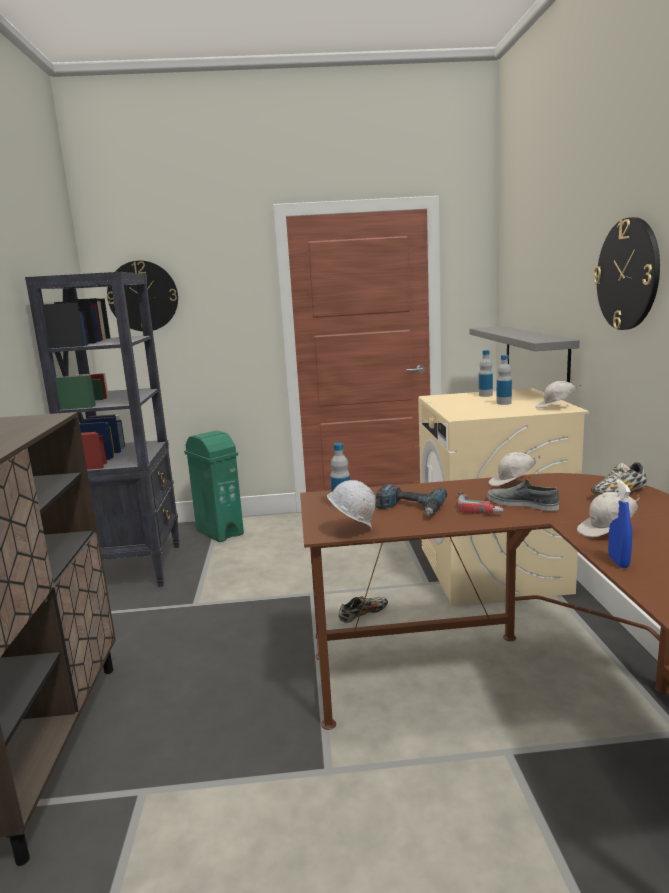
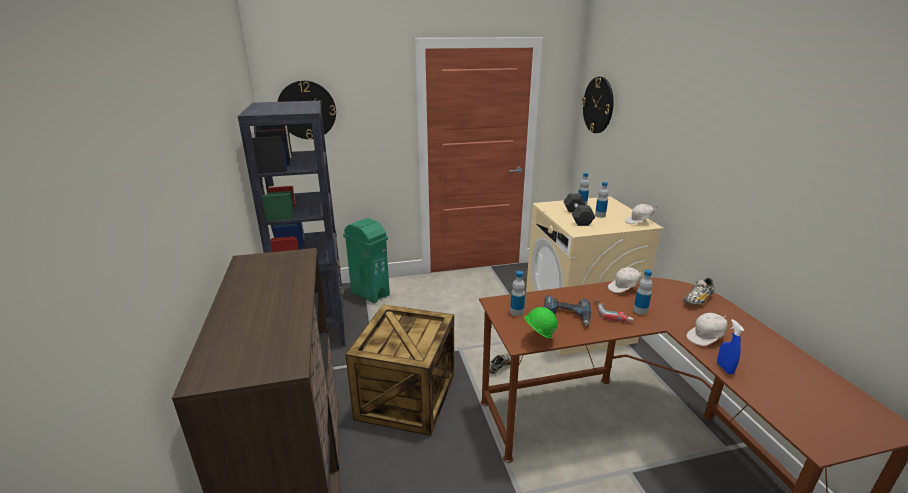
camera: 10 degrees left, 10 degrees up
white hard hat [327,480,376,529] -> green hard hat [524,307,558,339]
grey shelf [470,326,580,382] -> none
grey shoe [487,480,559,511] -> bottle [633,270,653,315]
wall clock [594,217,660,330] -> wall clock moved to [582,77,614,133]
none -> crate [345,304,454,436]
none -> grey dumbbell [563,193,595,226]

